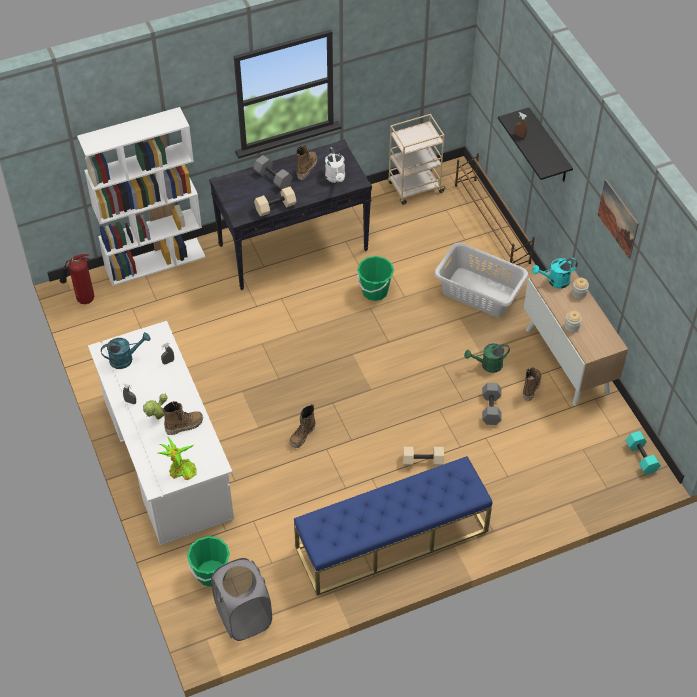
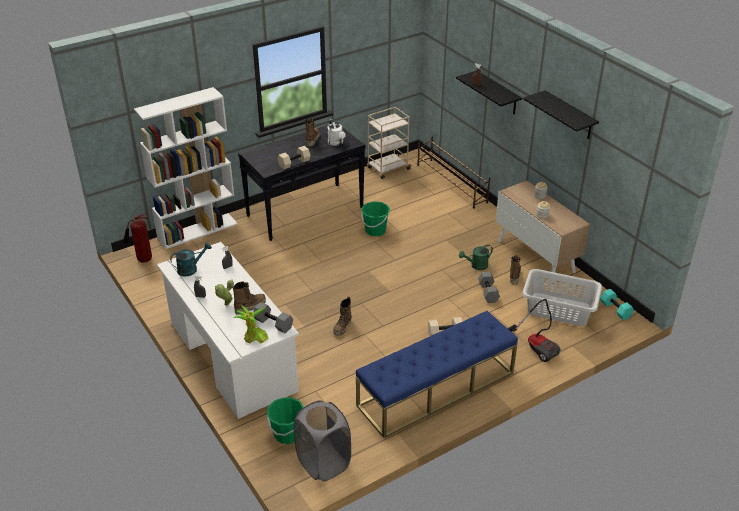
camera: 10 degrees left, 15 degrees down
grey dumbbell [253,155,293,189] -> grey dumbbell moved to [253,302,293,333]
grey laundry basket [434,243,528,317] -> grey laundry basket moved to [522,269,602,326]
turquoise watering can [532,258,578,289] -> none
picture [598,179,639,259] -> black shelf [523,90,599,139]
none -> vacuum cleaner [508,299,561,363]

